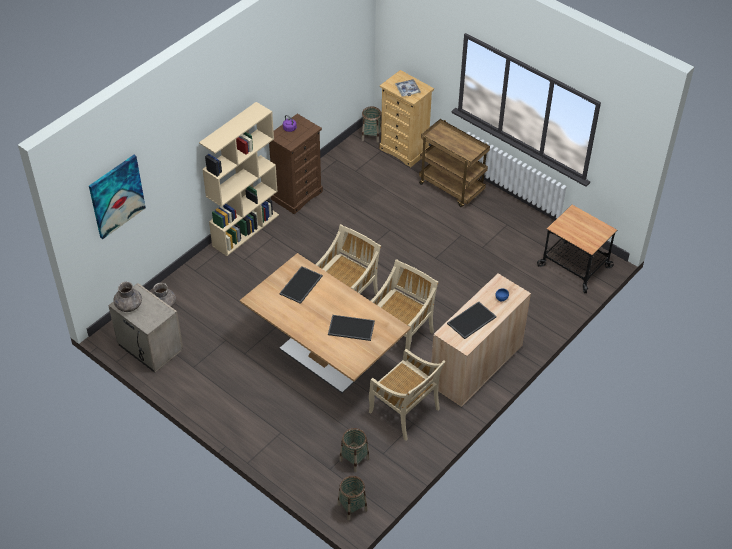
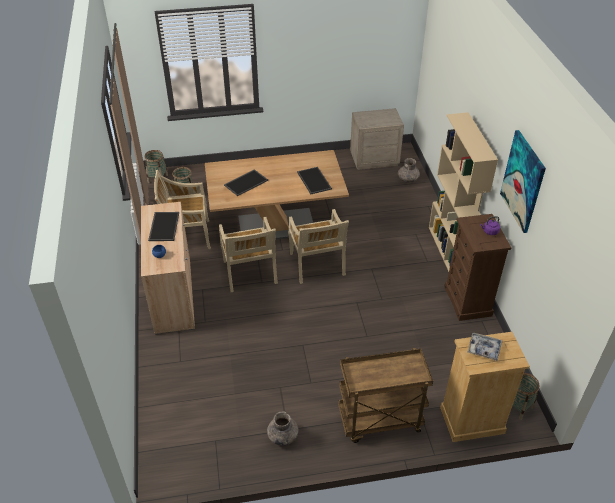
camera: 130 degrees right, 5 degrees down
picture [89,155,146,239] -> picture moved to [500,130,546,233]
grey vase [113,282,142,312] -> grey vase moved to [267,411,299,446]
cart [537,205,617,293] -> none

